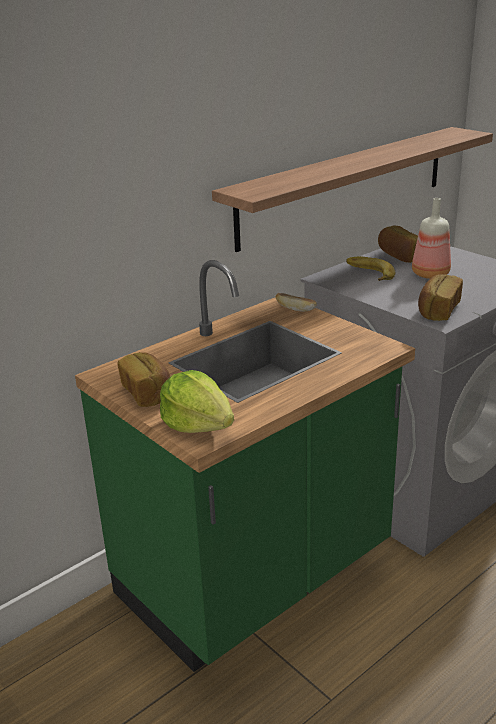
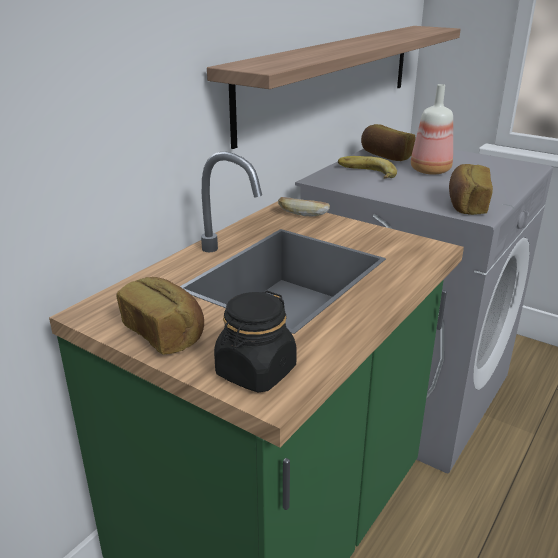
camera: 15 degrees left, 0 degrees up
lettuce [160,370,234,433] -> black jar [214,291,297,392]

